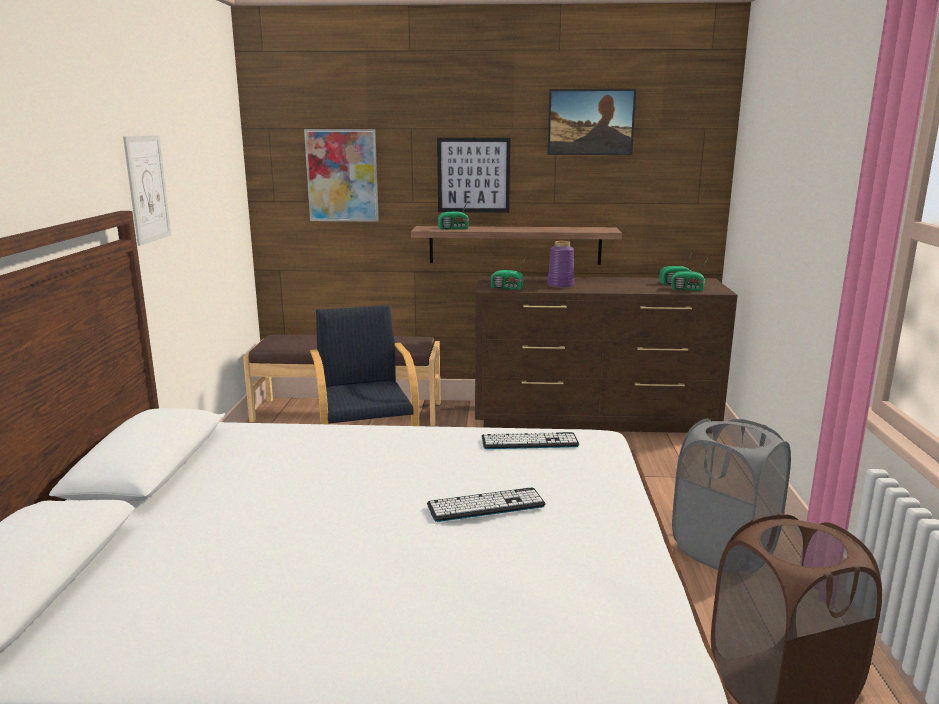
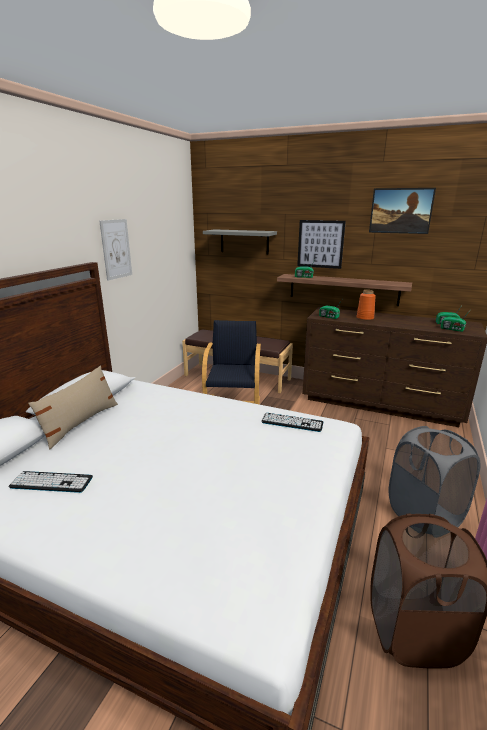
camera: 20 degrees right, 5 degrees up
picture [304,129,379,222] -> grey shelf [203,229,277,254]
keyboard [427,488,545,522] -> keyboard moved to [9,471,93,493]
purple vase [548,241,574,288] -> orange vase [356,290,376,320]
none -> beige pillow [28,365,118,449]

